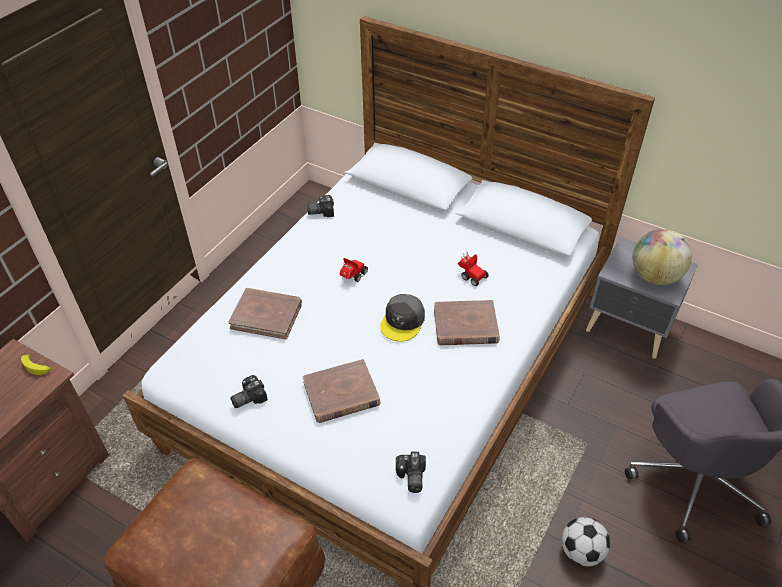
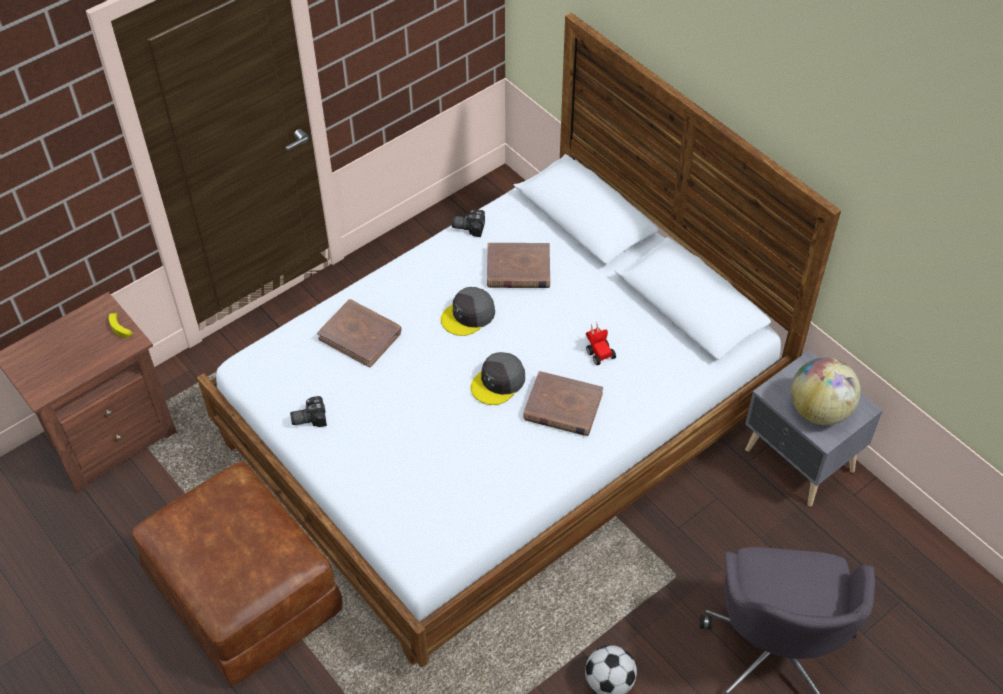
camera: 20 degrees right, 5 degrees up
brown book [302,359,381,423] -> brown book moved to [487,243,550,288]
toy car [340,258,368,282] -> grey cap [441,287,495,336]
camera [396,452,426,493] -> none

